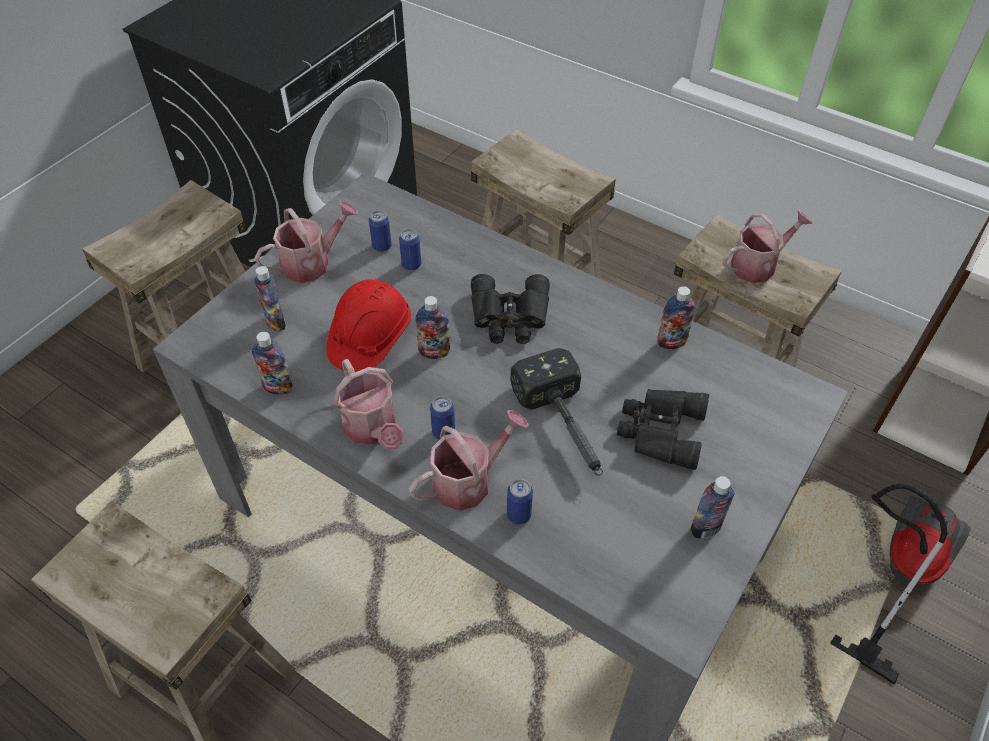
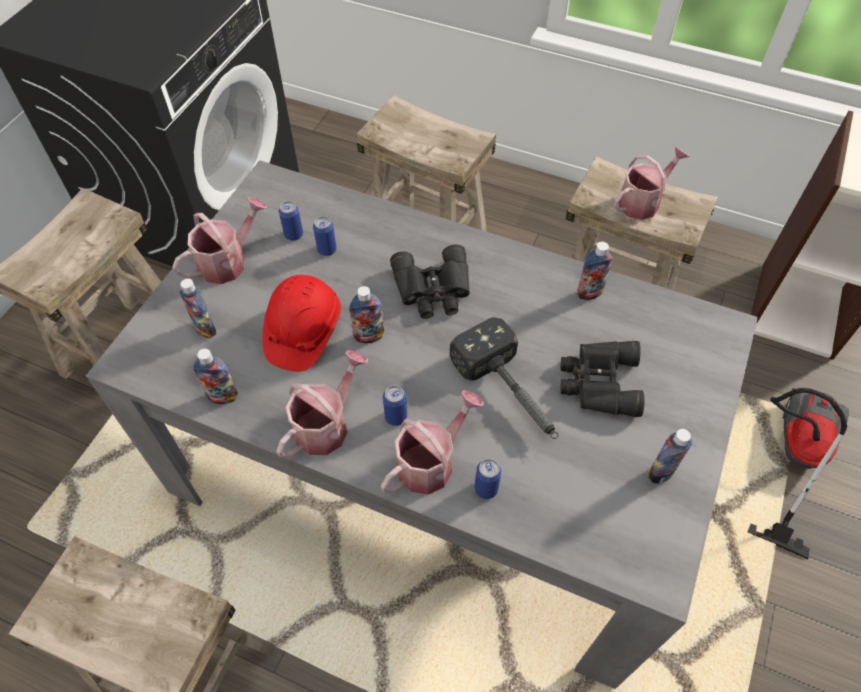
camera: 10 degrees left, 5 degrees up
watering can [334,359,404,450] -> watering can turned 105 degrees counterclockwise [276,350,368,458]

